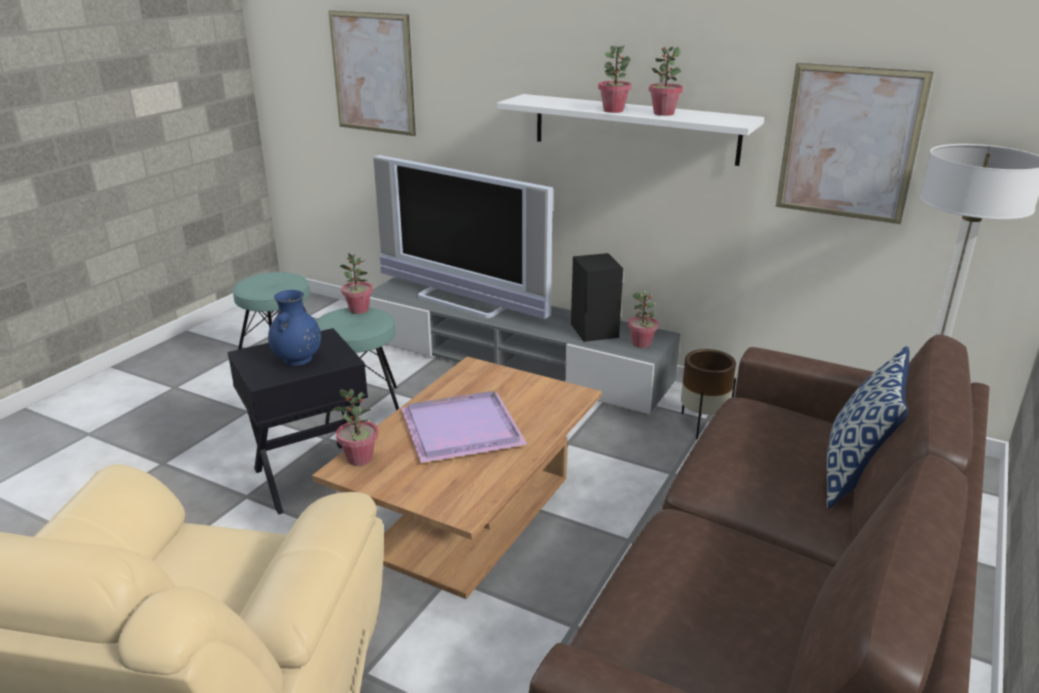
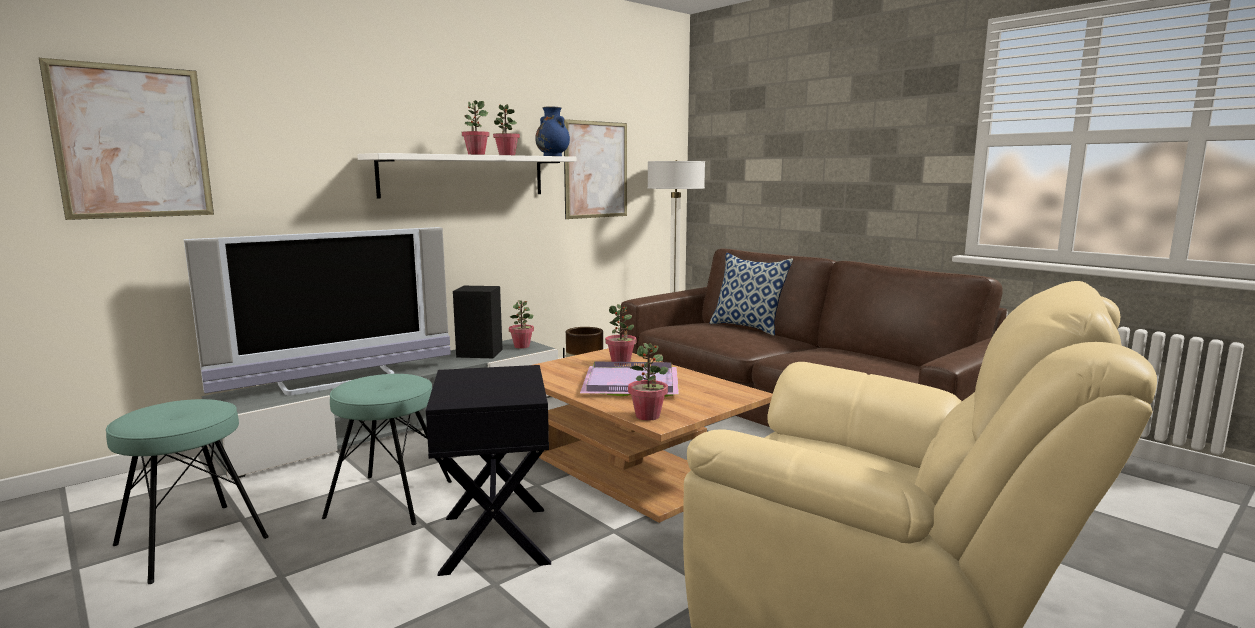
camera: 70 degrees left, 15 degrees down
blue vase [268,290,321,366] -> blue vase moved to [535,106,570,156]
potted plant [340,253,373,314] -> potted plant moved to [605,304,636,365]

